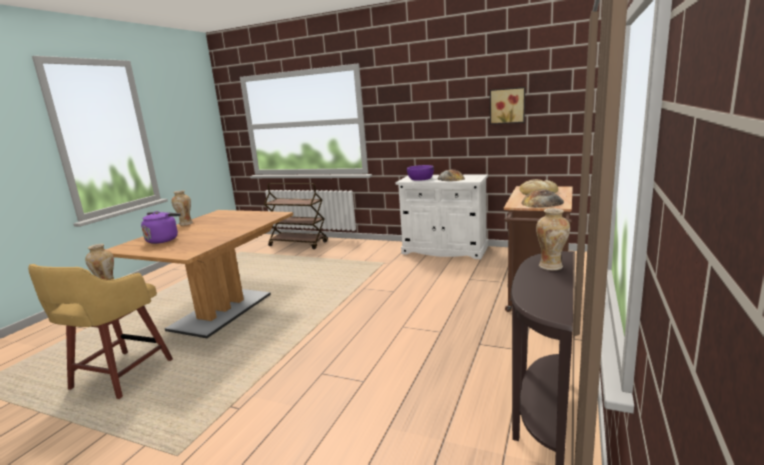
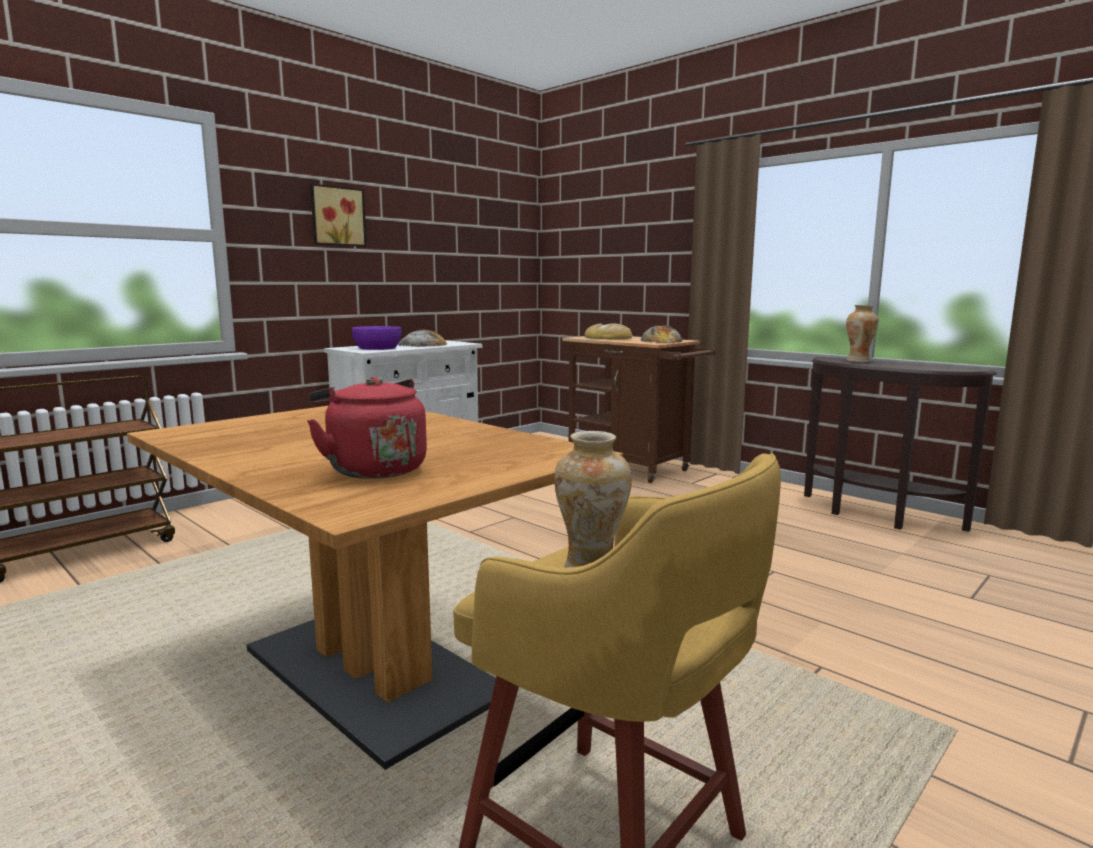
camera: 70 degrees left, 5 degrees down
purple kettle [141,211,181,244] -> red kettle [307,377,427,479]
vase [171,190,193,226] -> none
picture [490,87,525,124] -> picture moved to [310,183,367,247]

